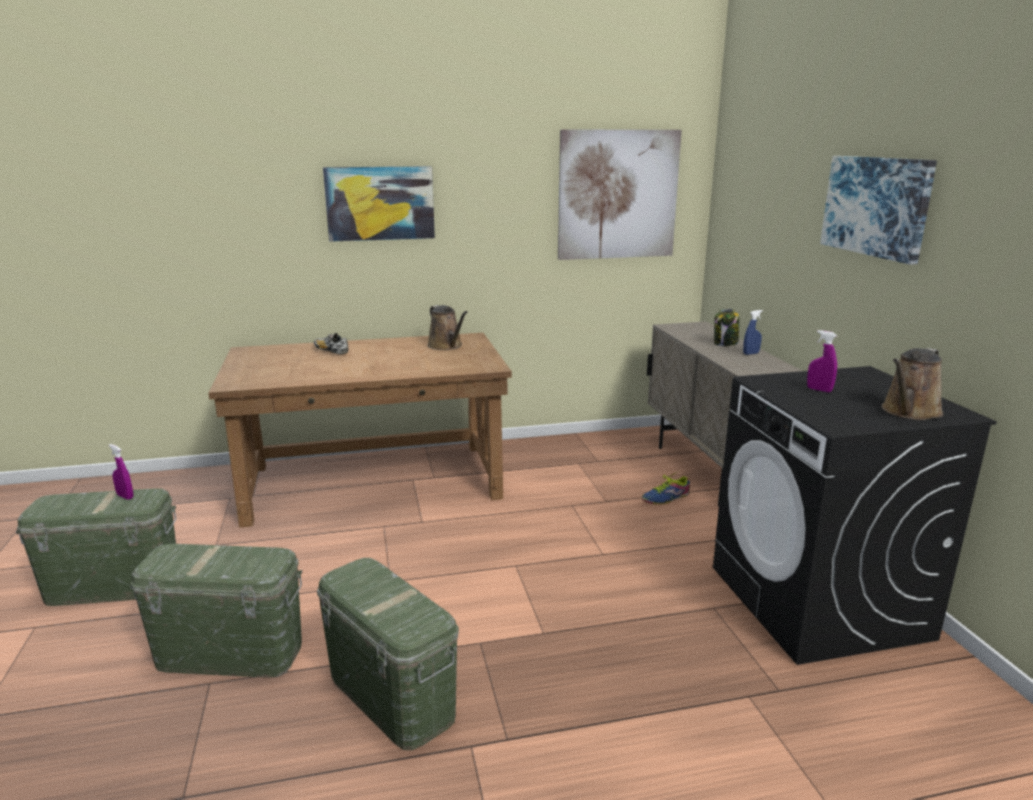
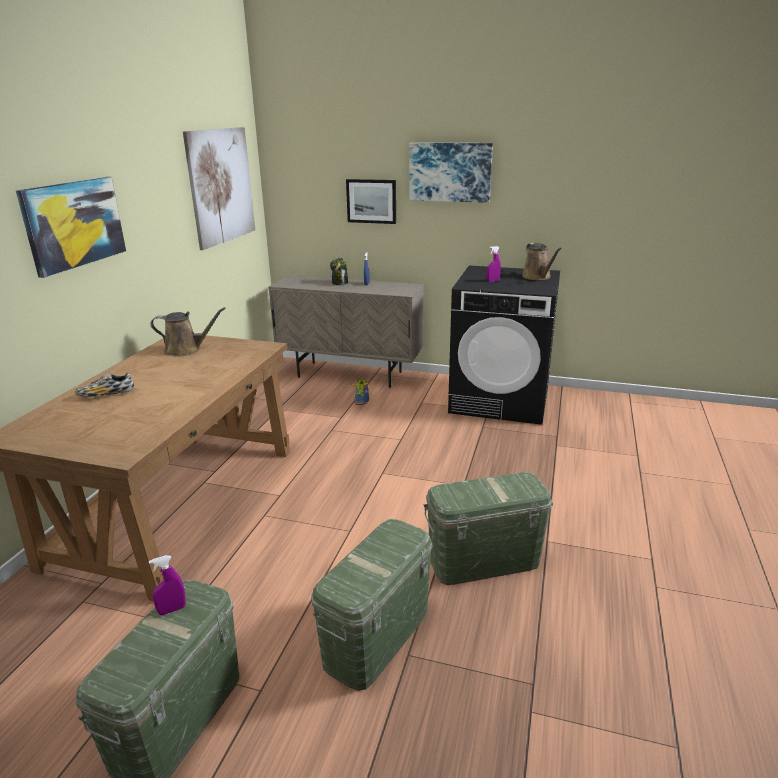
camera: 60 degrees left, 5 degrees up
none -> picture [346,179,396,224]

